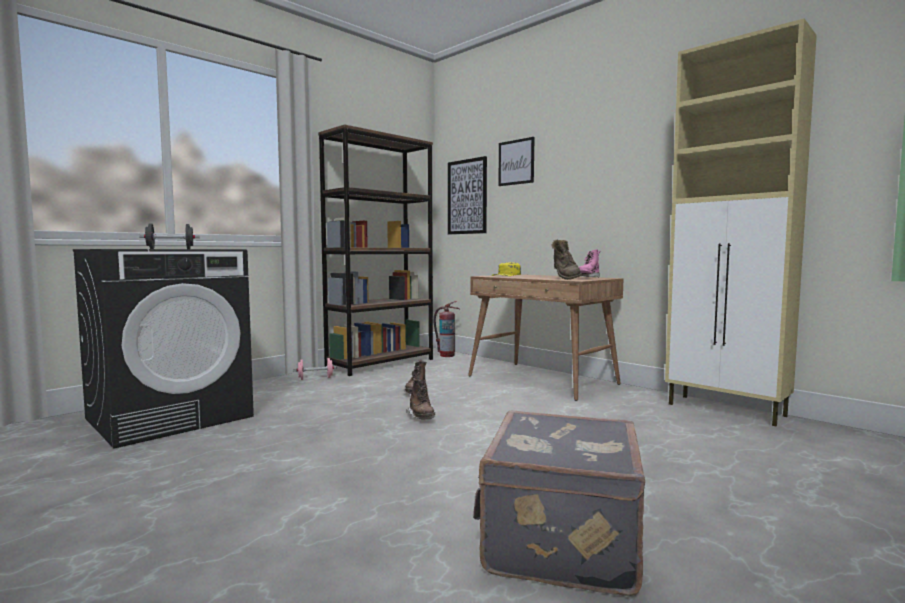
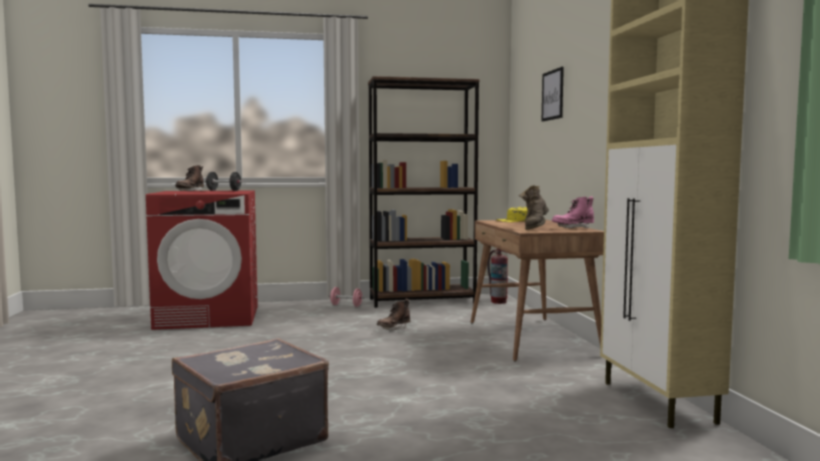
camera: 35 degrees right, 0 degrees up
black washing machine [73,249,254,448] -> red washing machine [146,190,258,330]
brown boot [406,378,435,420] -> brown boot moved to [175,165,204,191]
picture [448,156,487,234] -> none

